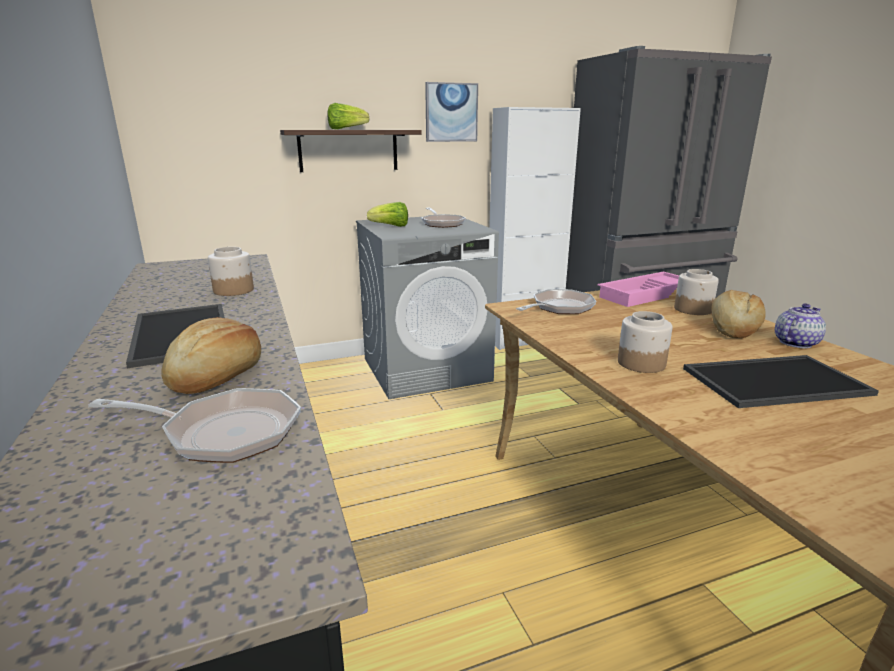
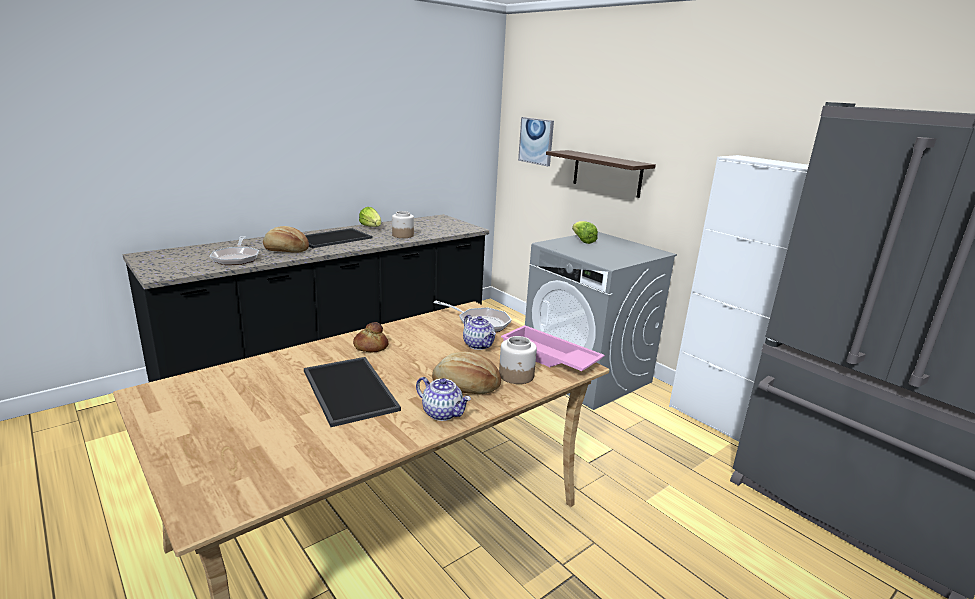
camera: 70 degrees right, 0 degrees up
lettuce [327,103,369,129] -> lettuce moved to [359,207,381,227]
frying pan [421,208,466,228] -> none
picture [425,82,478,142] -> picture moved to [518,117,554,166]
jar [618,311,672,373] -> bread [353,322,388,352]
none -> teapot [463,315,496,350]

